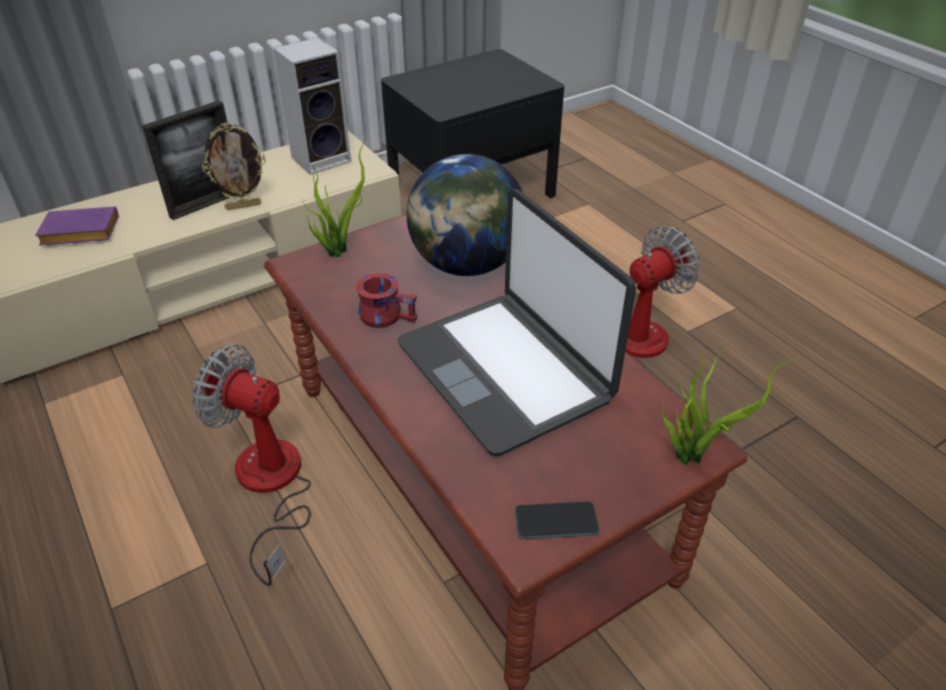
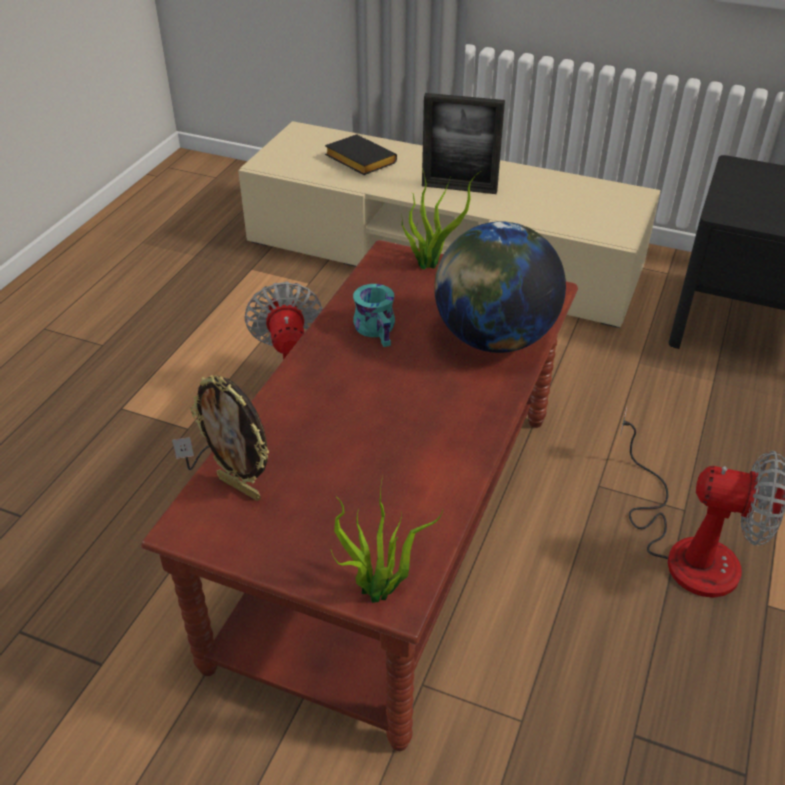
camera: 55 degrees right, 0 degrees up
purple book [35,206,119,246] -> black book [325,135,397,175]
picture frame [202,122,266,210] -> picture frame moved to [190,375,269,501]
speaker [273,38,351,175] -> none
red mug [356,273,417,328] -> turquoise mug [353,284,395,347]
laptop [398,189,636,456] -> none
phone [515,501,599,539] -> none

